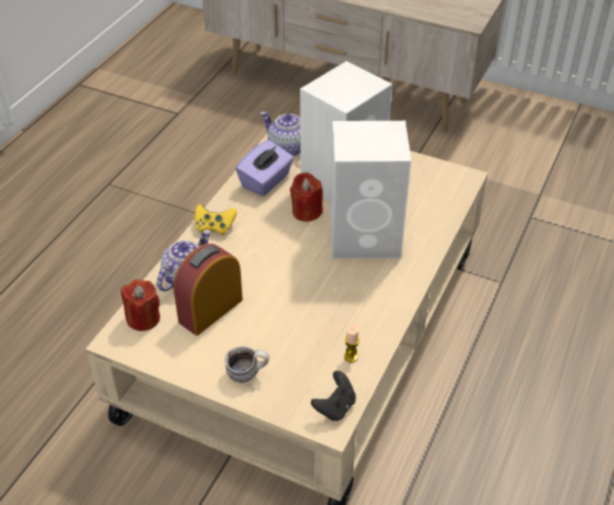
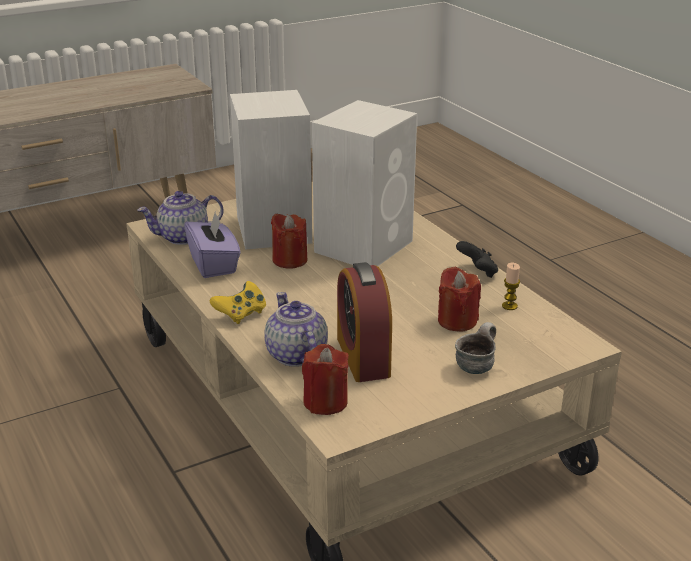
camera: 55 degrees left, 15 degrees down
black game controller [311,371,356,421] -> black game controller moved to [456,241,498,278]
none -> red candle [438,267,481,331]

